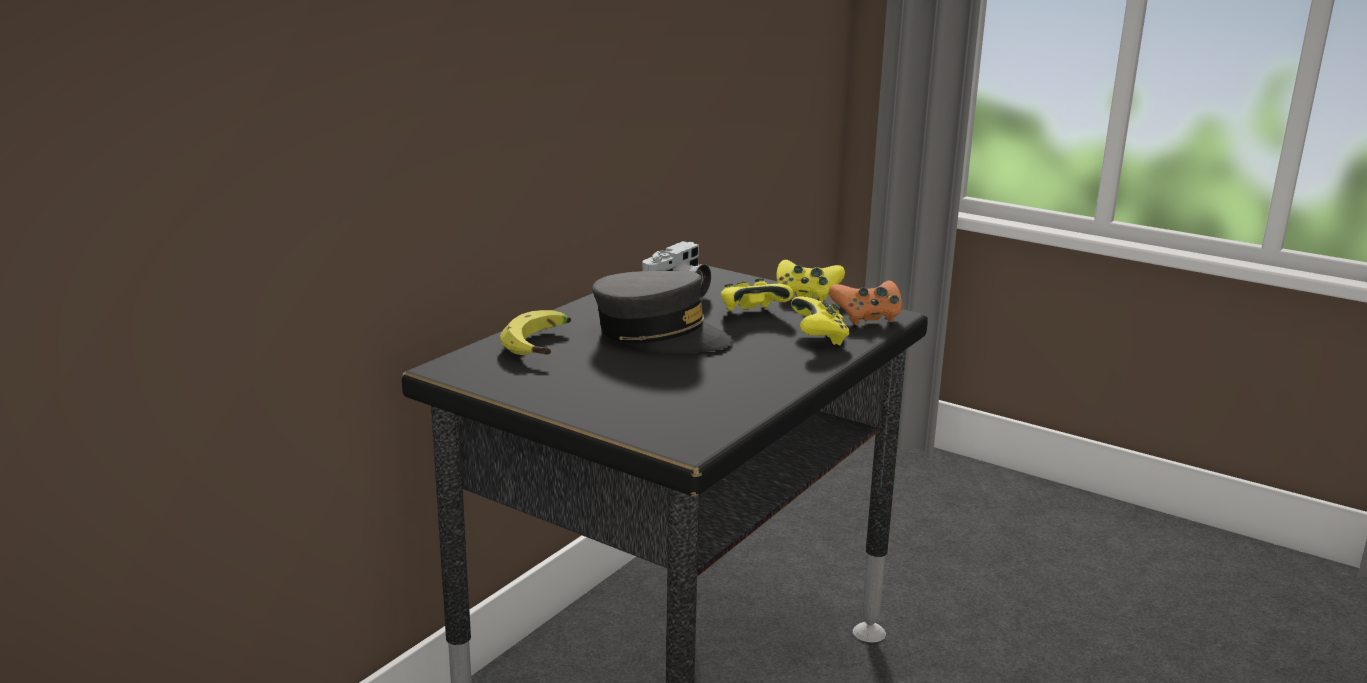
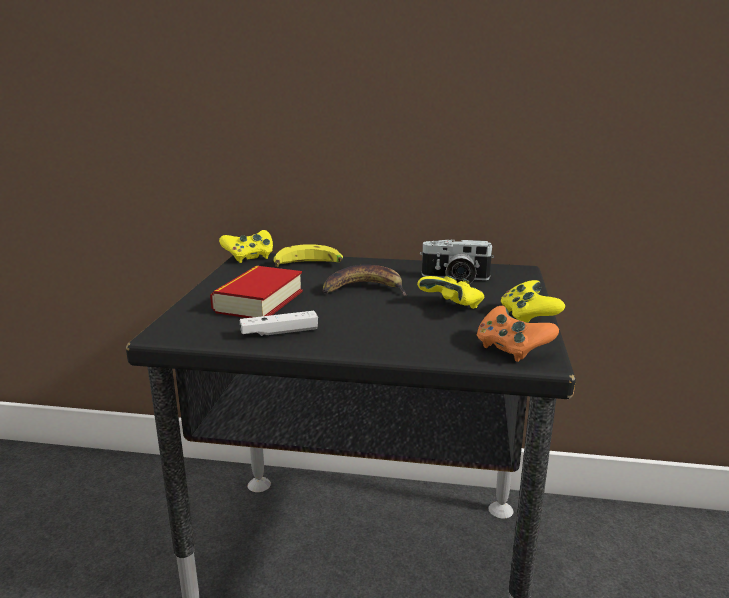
camera: 65 degrees right, 0 degrees up
grey cap [592,271,733,353] -> banana [323,265,408,296]
yellow game controller [791,296,849,345] -> yellow game controller moved to [219,230,273,263]
none -> book [210,266,303,318]
none -> white game controller [240,311,318,336]

